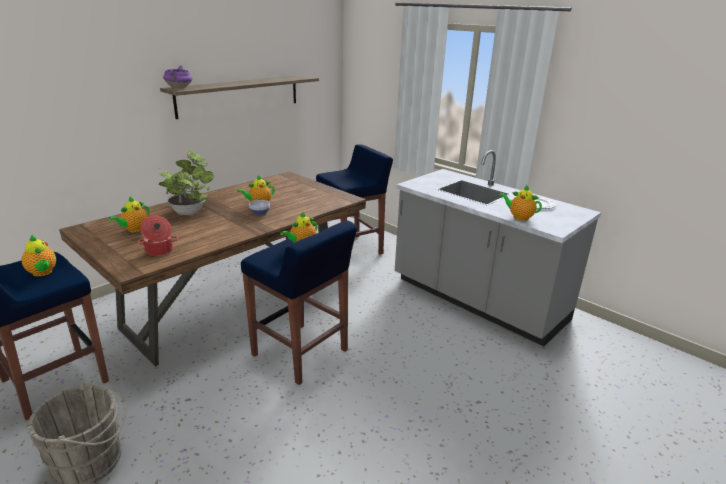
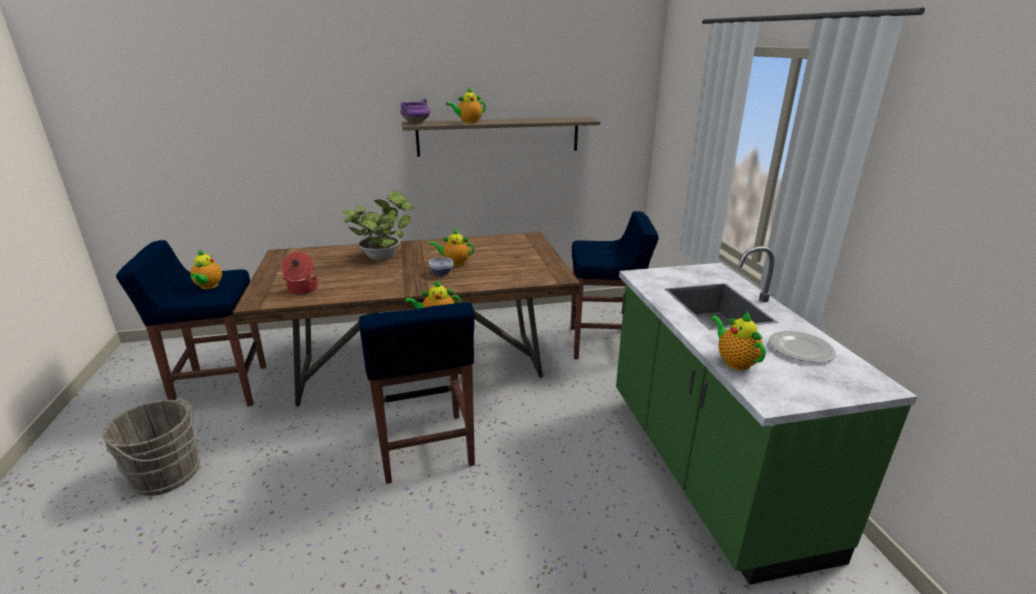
camera: 35 degrees right, 0 degrees up
teapot [108,197,149,232] -> teapot moved to [446,88,486,124]
grey counter [395,150,601,346] -> green counter [616,246,918,585]

